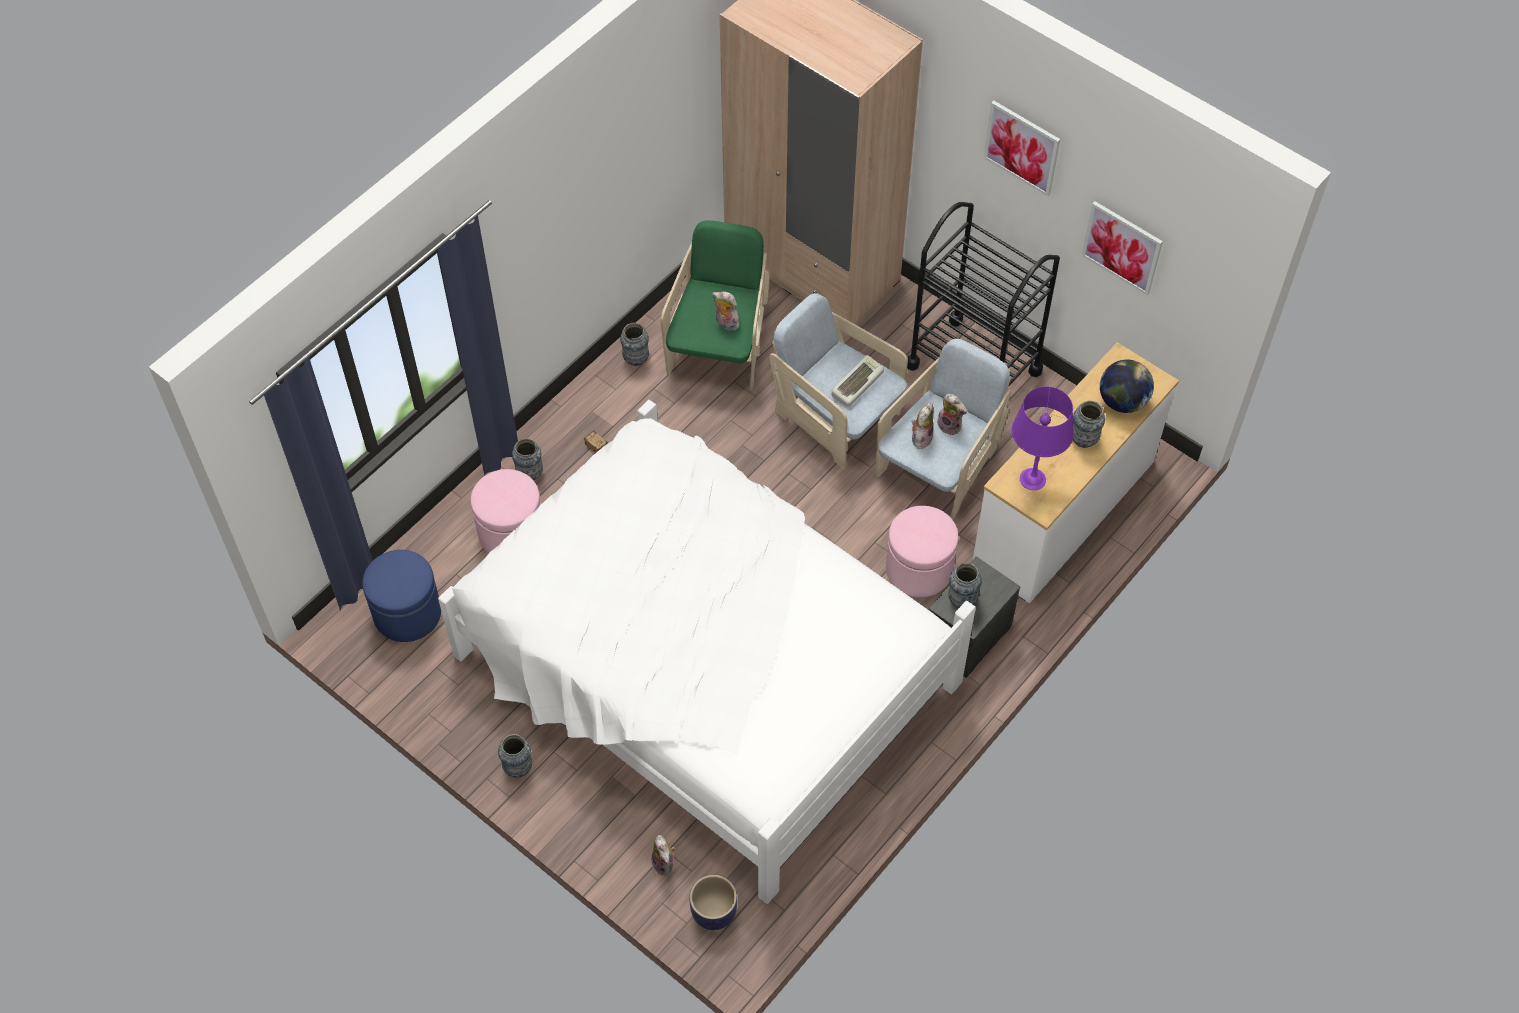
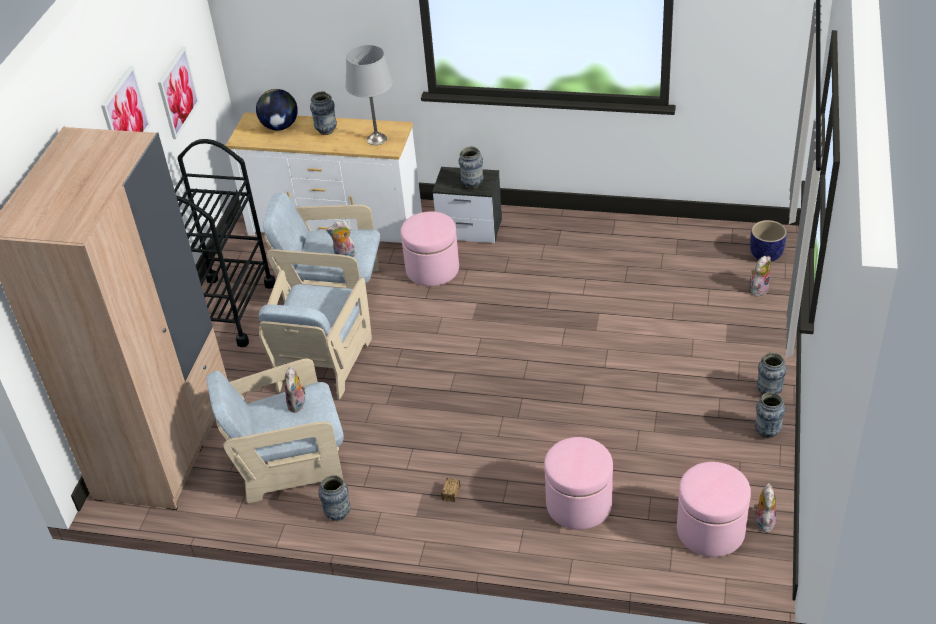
camera: 115 degrees left, 15 degrees down
blue ottoman [362,550,441,642] -> pink ottoman [677,462,751,557]
white bed [438,400,976,904] -> none
vase [512,438,543,481] -> vase moved to [755,392,785,438]
green armchair [661,220,770,390] -> beige armchair [206,359,344,503]
keyboard [832,355,884,407] -> none
plush toy [937,394,967,436] -> plush toy moved to [754,483,776,533]
purple table lamp [1012,386,1074,490] -> grey table lamp [345,45,393,145]

